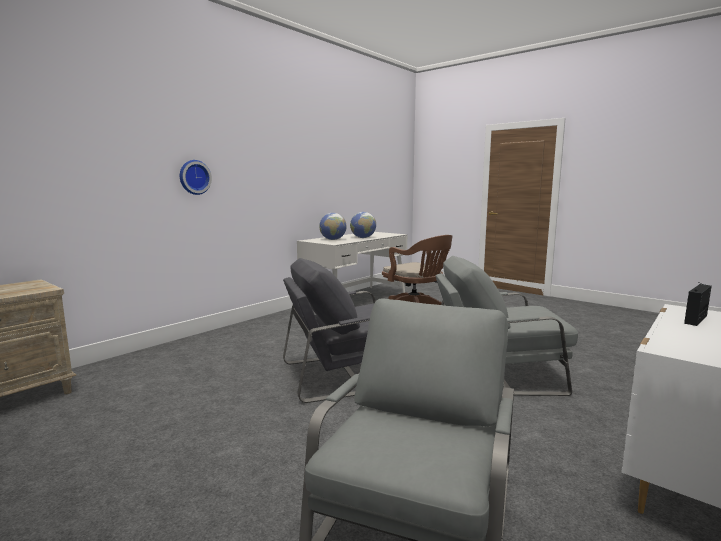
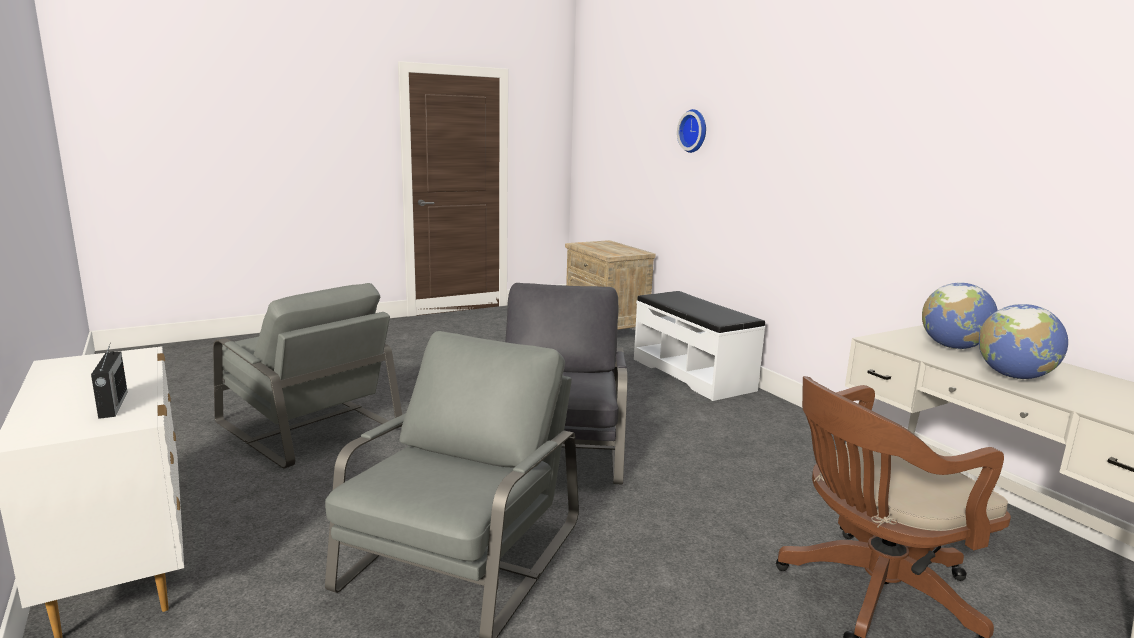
camera: 110 degrees right, 5 degrees up
wall clock [180,160,212,195] -> wall clock moved to [677,109,706,153]
none -> white bench [634,291,765,401]

